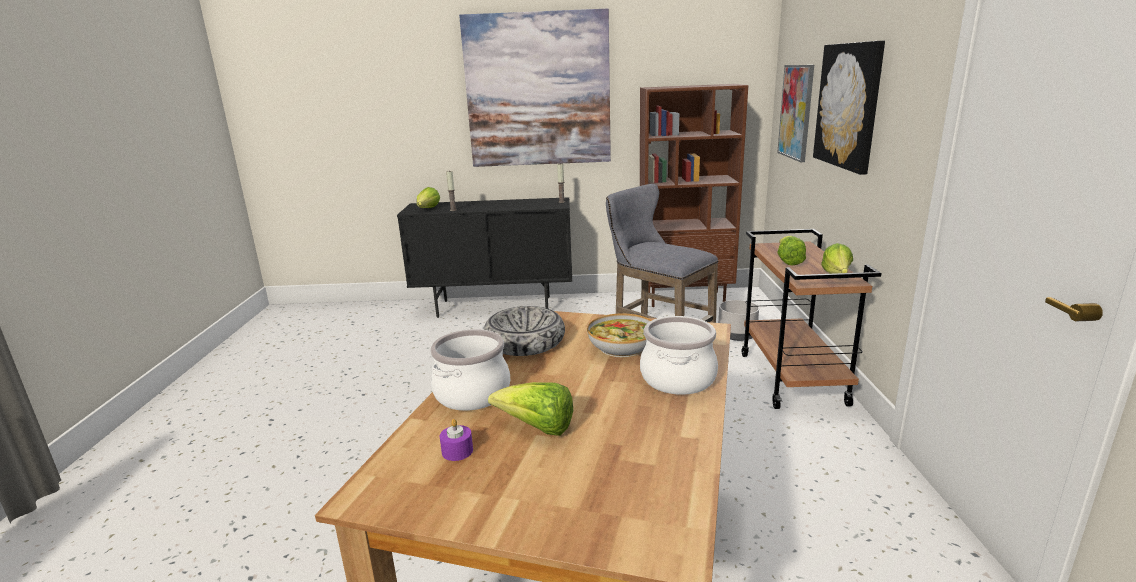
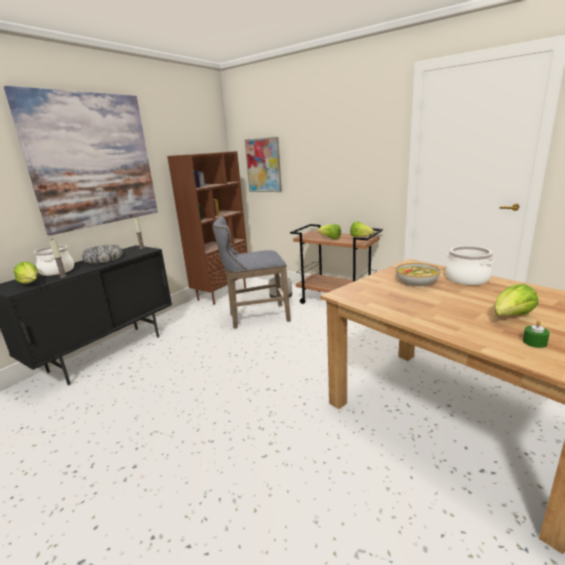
camera: 55 degrees left, 0 degrees up
cooking pot [430,329,510,411] -> cooking pot moved to [33,245,74,276]
purple candle [440,419,473,461] -> green candle [523,320,550,348]
bowl [484,306,565,356] -> bowl moved to [82,245,123,264]
picture [813,41,885,175] -> none

